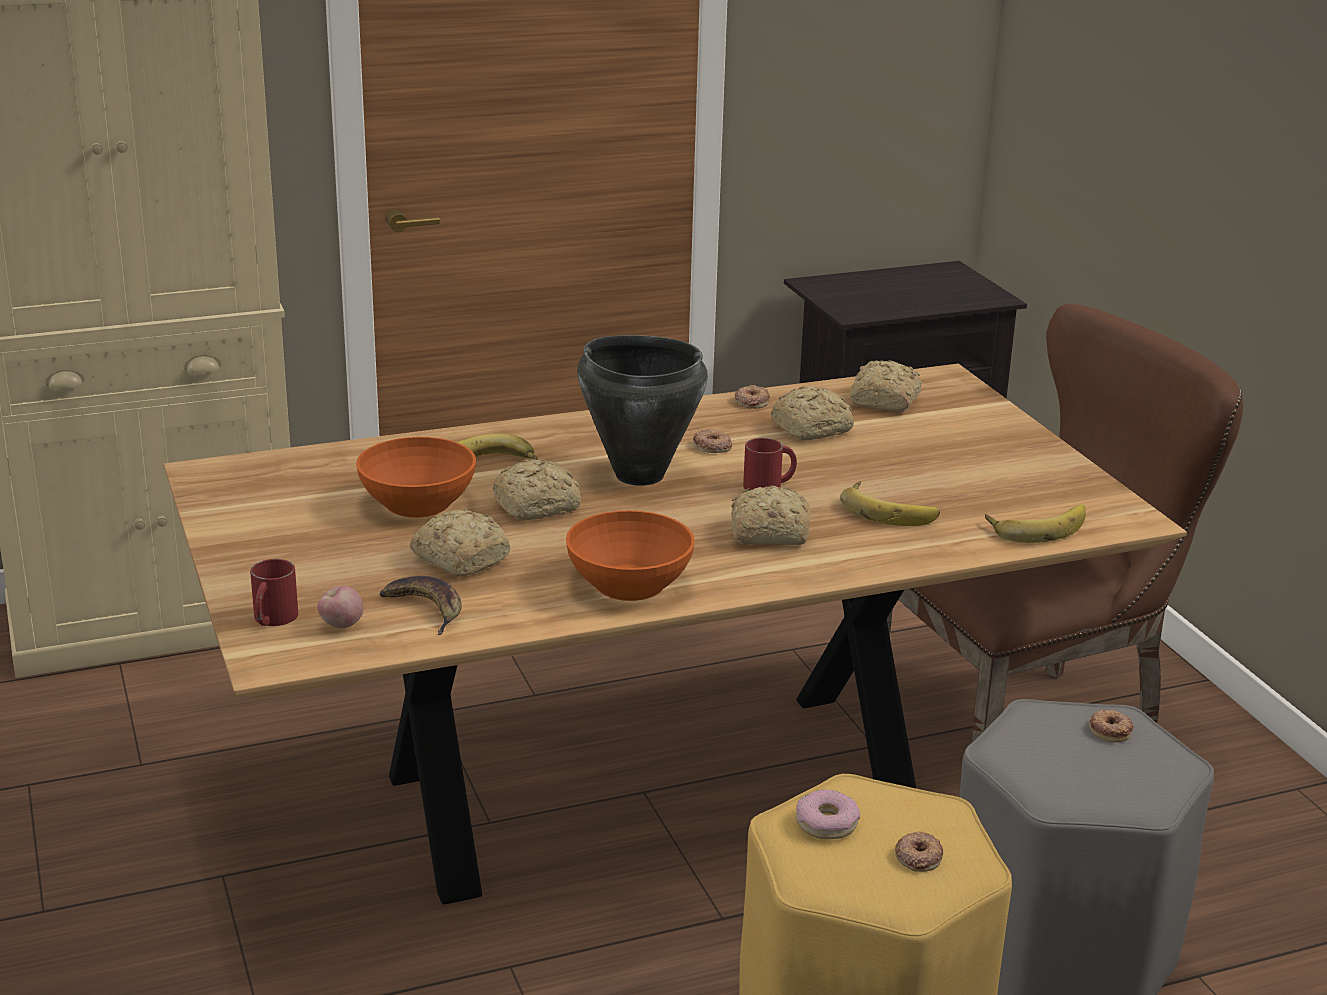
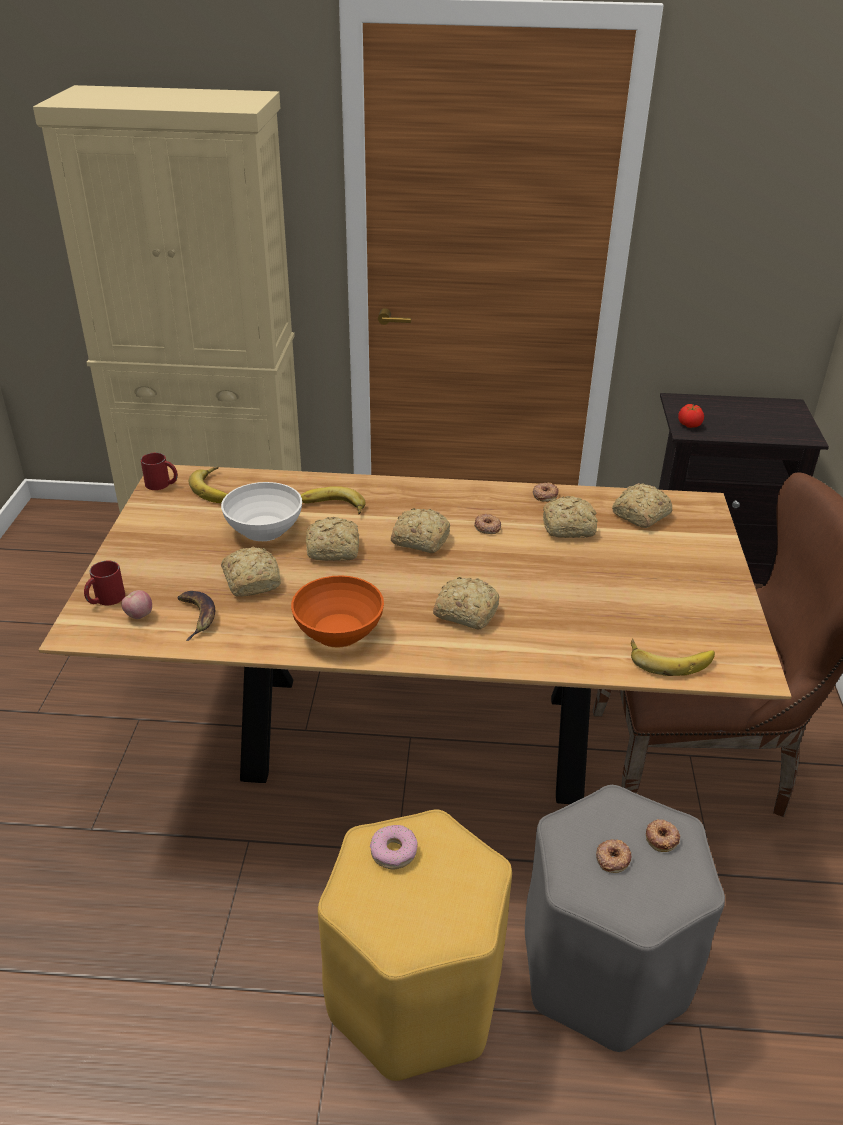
camera: 25 degrees right, 10 degrees up
orange bowl [356,437,476,518] -> white bowl [221,482,302,541]
black cooking pot [577,335,708,486] -> bread [391,508,450,553]
red mug [743,438,797,490] -> red mug moved to [141,453,178,490]
banana [840,481,940,526] -> banana moved to [188,467,227,503]
donut [895,831,943,872] -> donut moved to [596,839,632,873]
none -> tomato [678,404,704,428]

